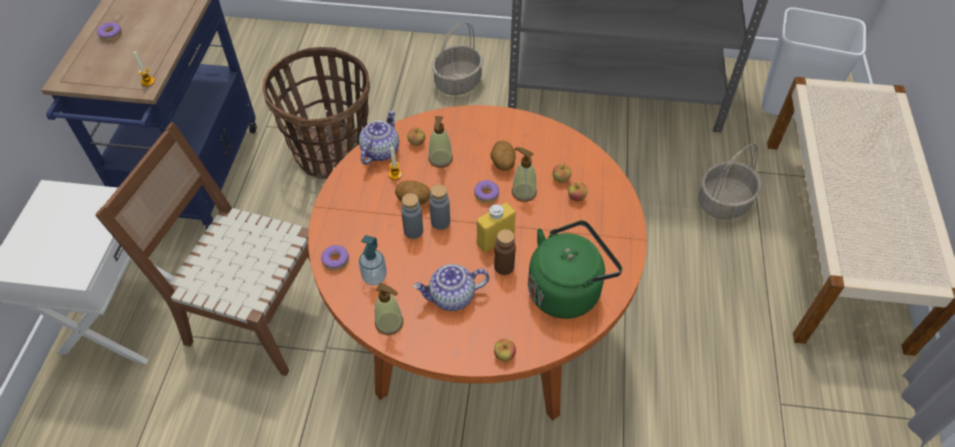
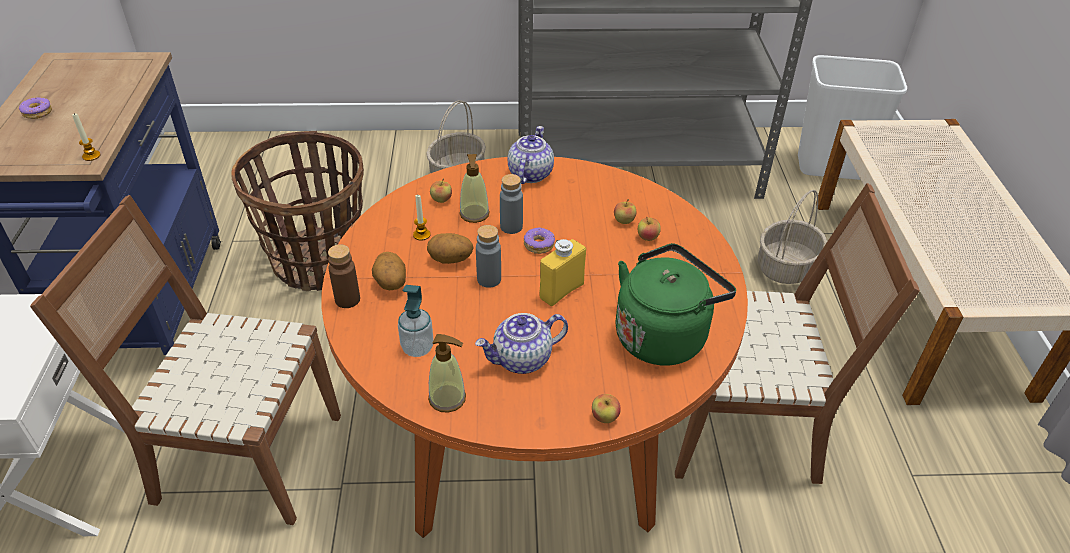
camera: 10 degrees left, 10 degrees down
donut [321,245,349,271] -> none
teapot [359,110,399,165] -> teapot moved to [508,126,554,184]
grey bottle [401,193,423,239] -> grey bottle moved to [500,174,523,234]
potato [491,140,516,171] -> potato moved to [372,252,406,290]
brown bottle [494,229,516,275] -> brown bottle moved to [328,244,360,308]
soap dispenser [512,147,537,202] -> none
none -> chair [675,183,920,484]

